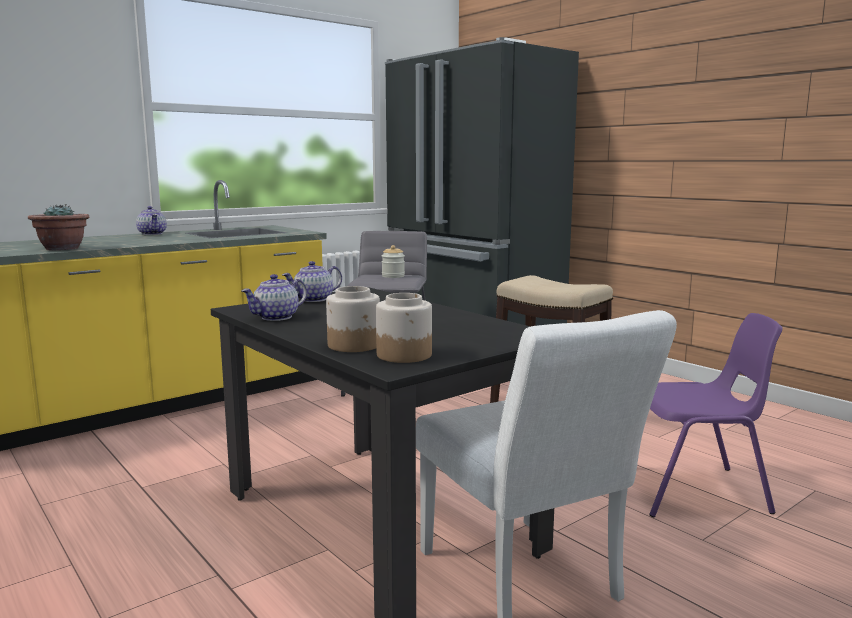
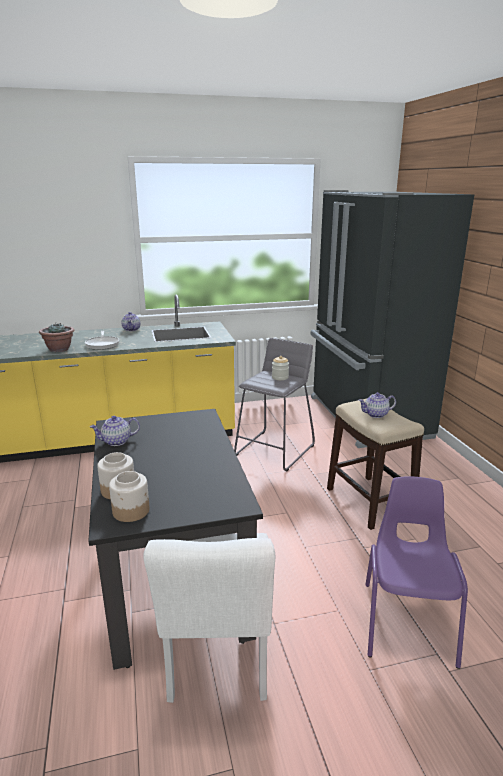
camera: 25 degrees right, 10 degrees up
teapot [282,261,342,302] -> teapot moved to [359,392,396,418]
purple chair [649,313,783,517] -> purple chair turned 105 degrees counterclockwise [365,476,468,669]
none -> frying pan [85,331,119,350]

